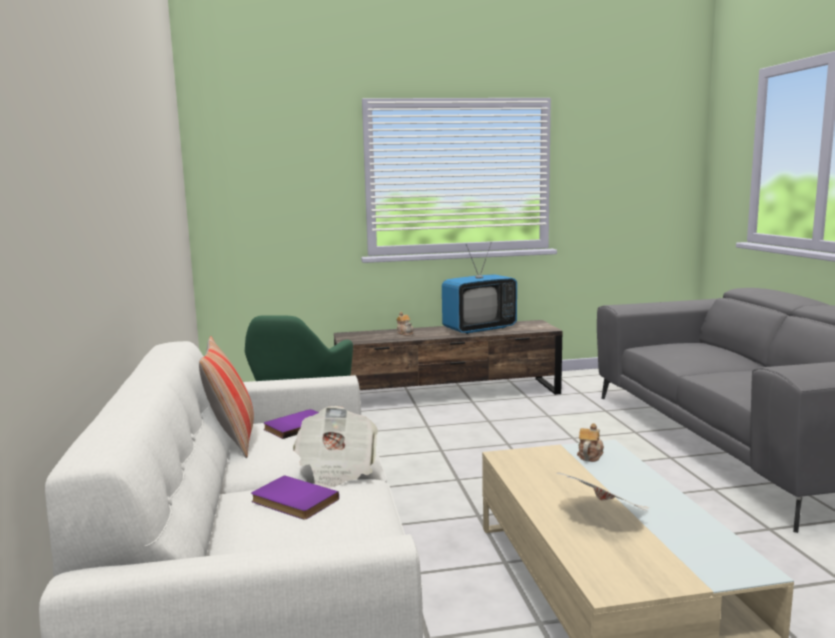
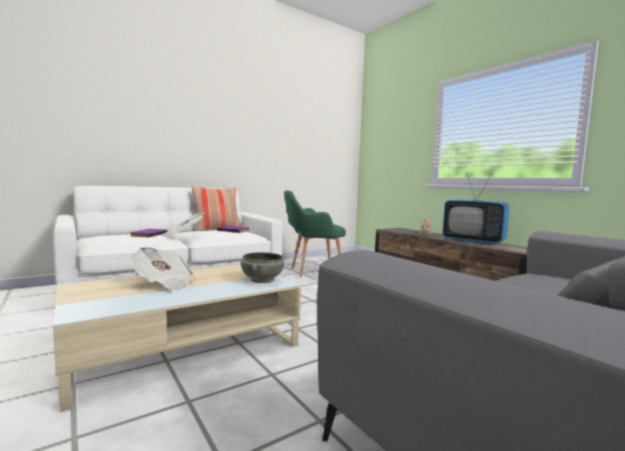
camera: 65 degrees right, 5 degrees down
teapot [577,423,604,462] -> grey bowl [241,252,284,283]

